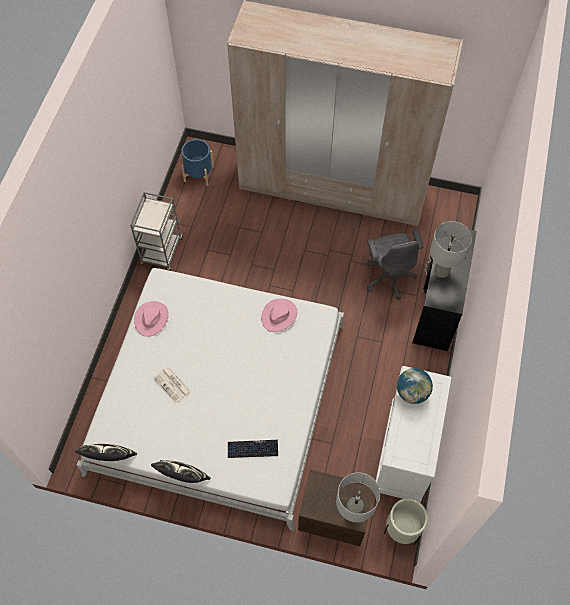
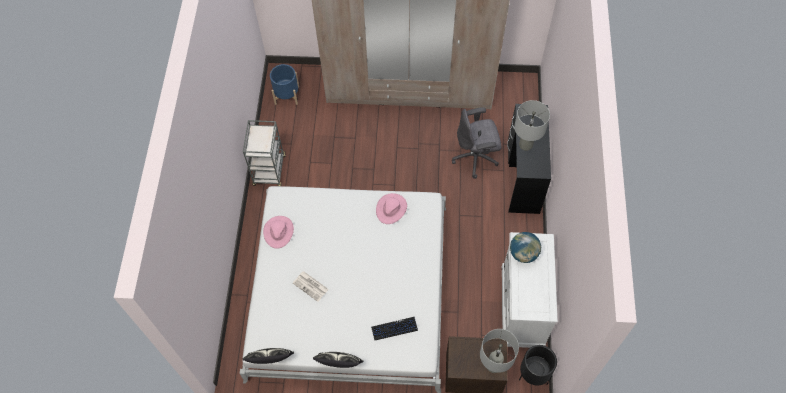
camera: 10 degrees left, 0 degrees up
grey office chair [365,229,424,300] -> grey office chair turned 105 degrees clockwise [452,107,502,179]
beige planter [384,498,428,545] -> black planter [519,345,557,385]

